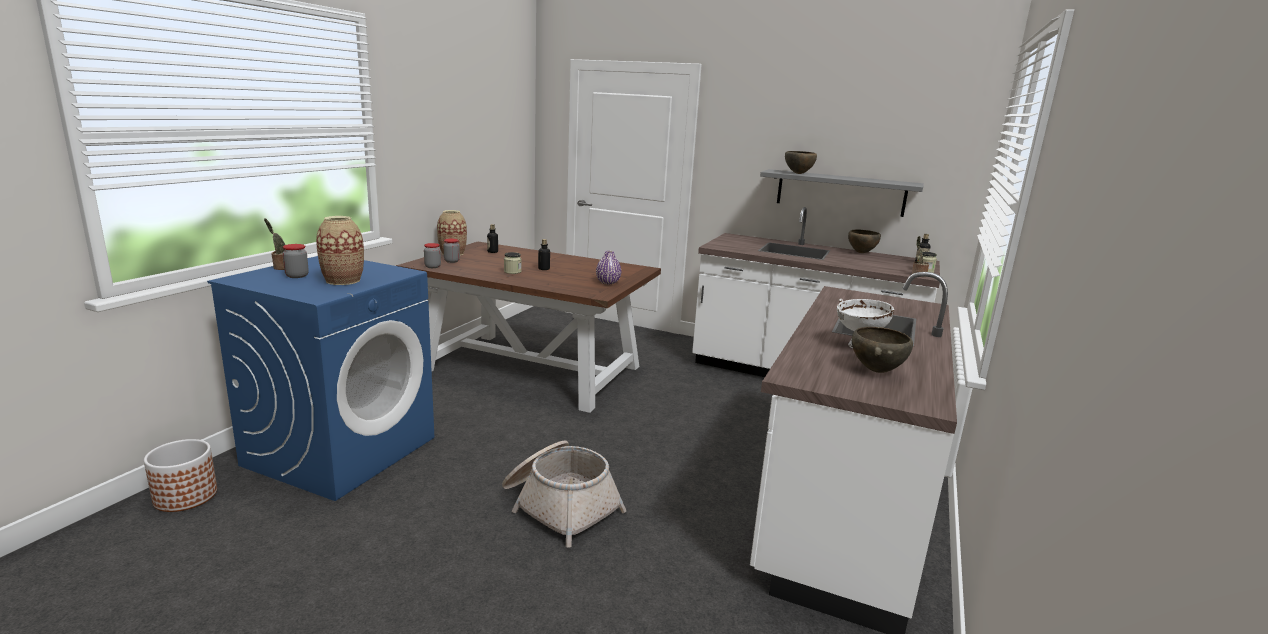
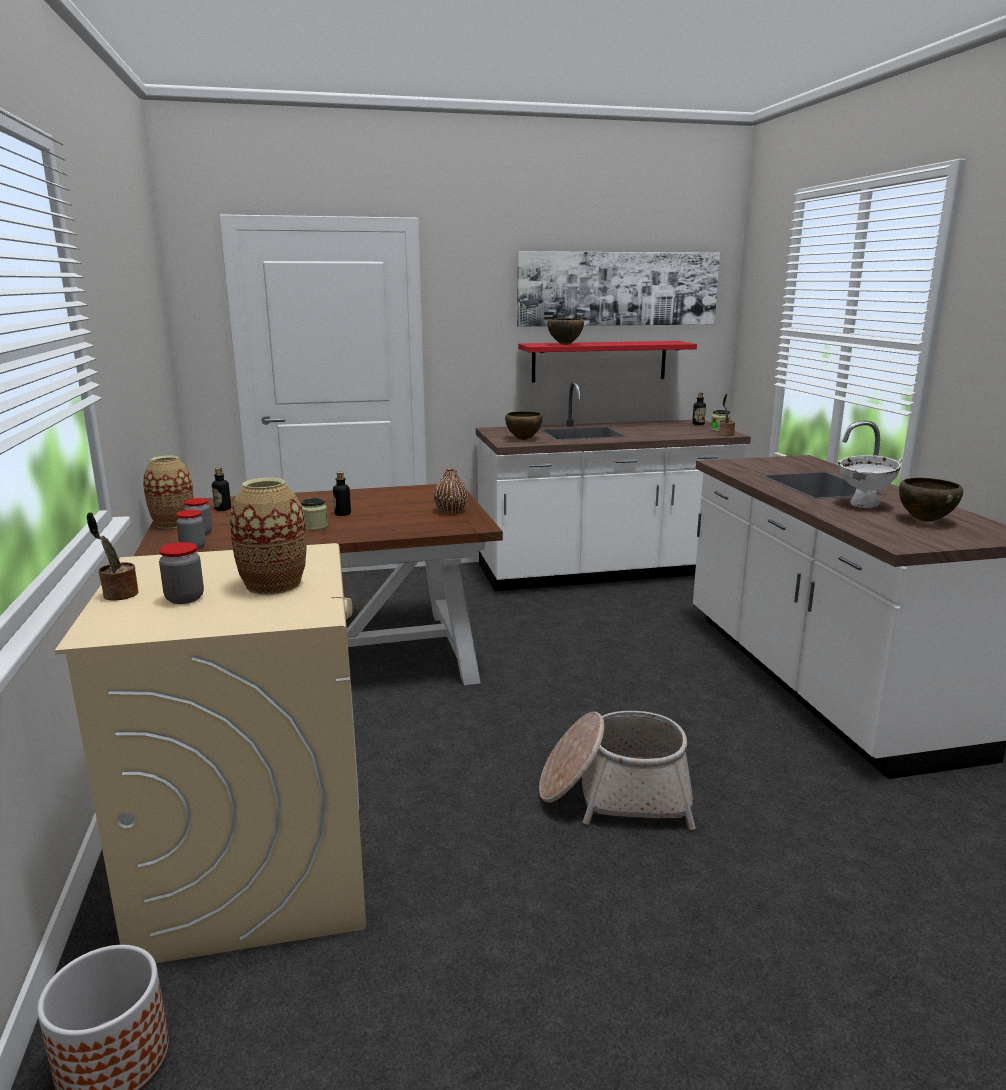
camera: 35 degrees left, 0 degrees up
blue washing machine [207,256,434,501] -> beige washing machine [55,543,366,963]
purple vase [596,251,621,284] -> brown vase [434,469,468,513]
grey shelf [760,169,924,217] -> red shelf [518,341,697,383]
brown bowl [848,230,881,253] -> brown bowl moved to [505,411,543,440]
none -> picture [517,251,720,327]

